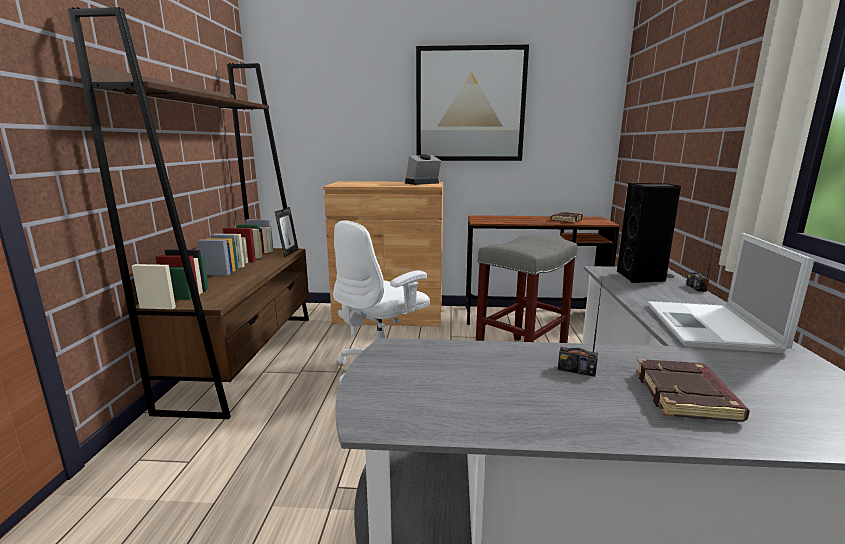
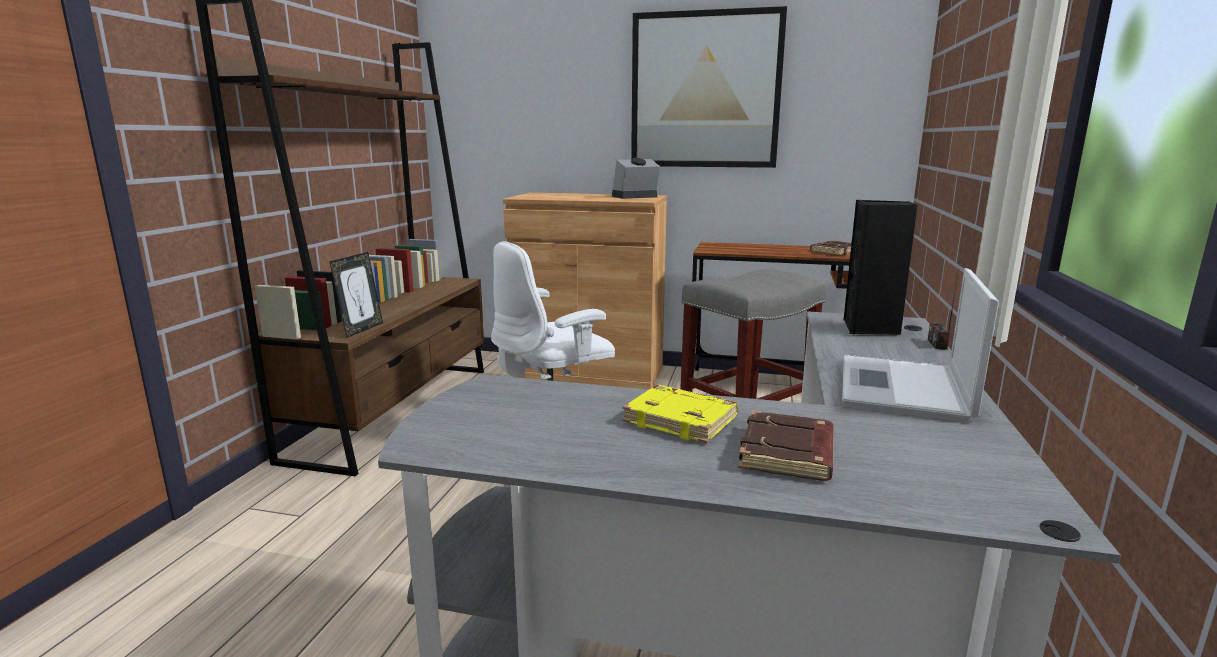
camera: 10 degrees right, 0 degrees up
picture frame [275,207,299,257] -> picture frame moved to [329,252,383,338]
radio [558,283,602,377] -> yellow book [622,385,738,443]

